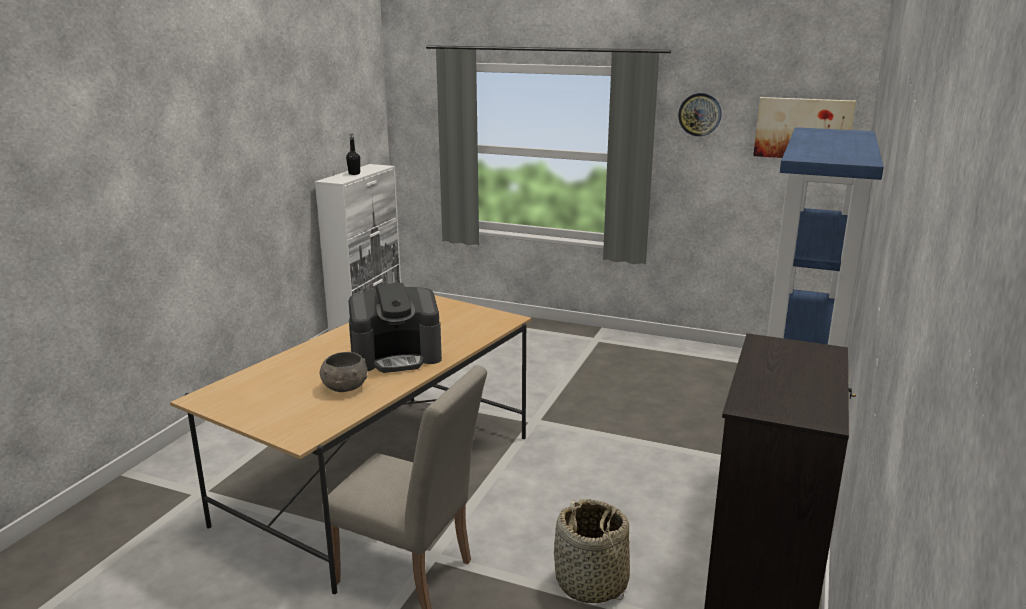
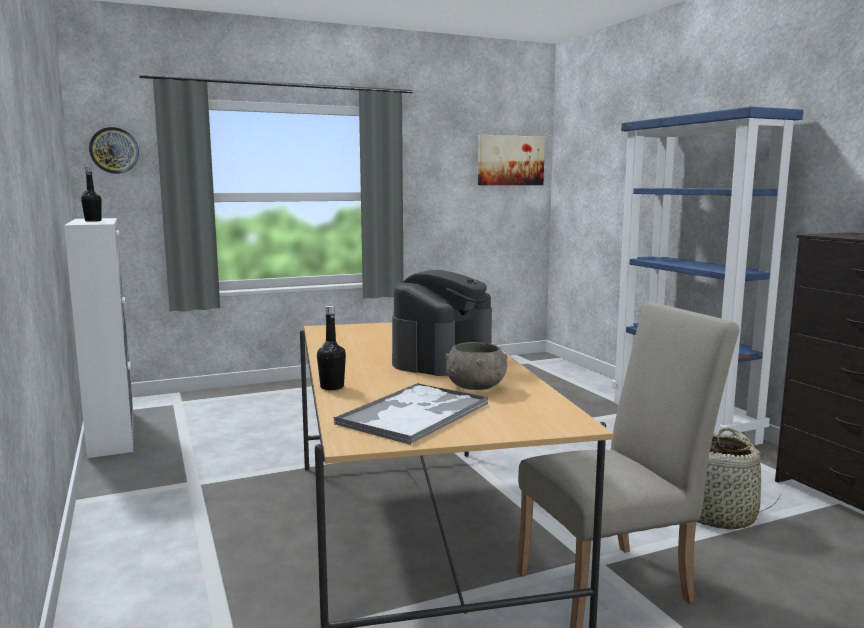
camera: 45 degrees left, 10 degrees down
wall clock [678,93,722,136] -> wall clock moved to [89,127,139,174]
none -> black bottle [317,306,346,390]
none -> tray [334,383,488,445]

